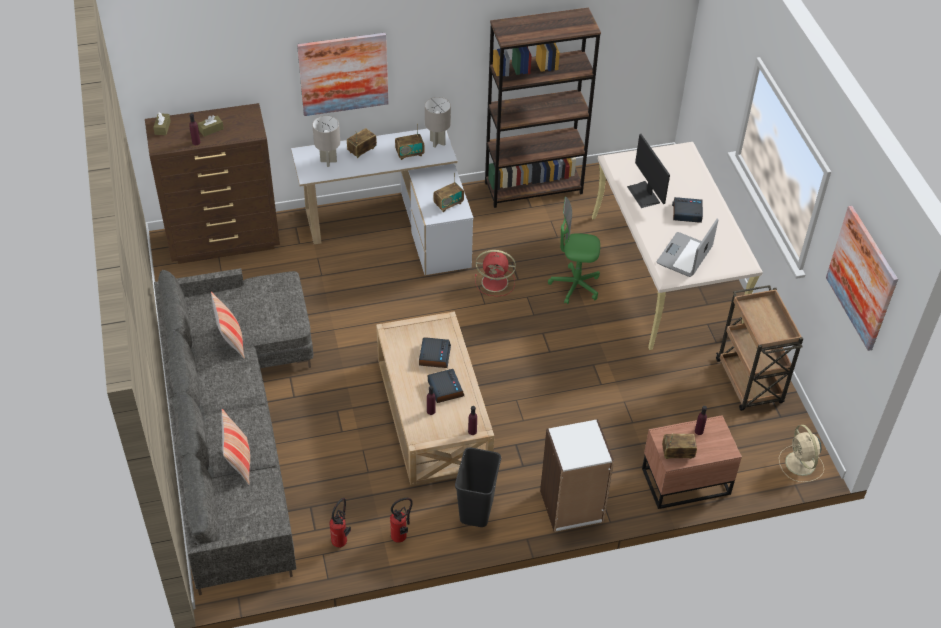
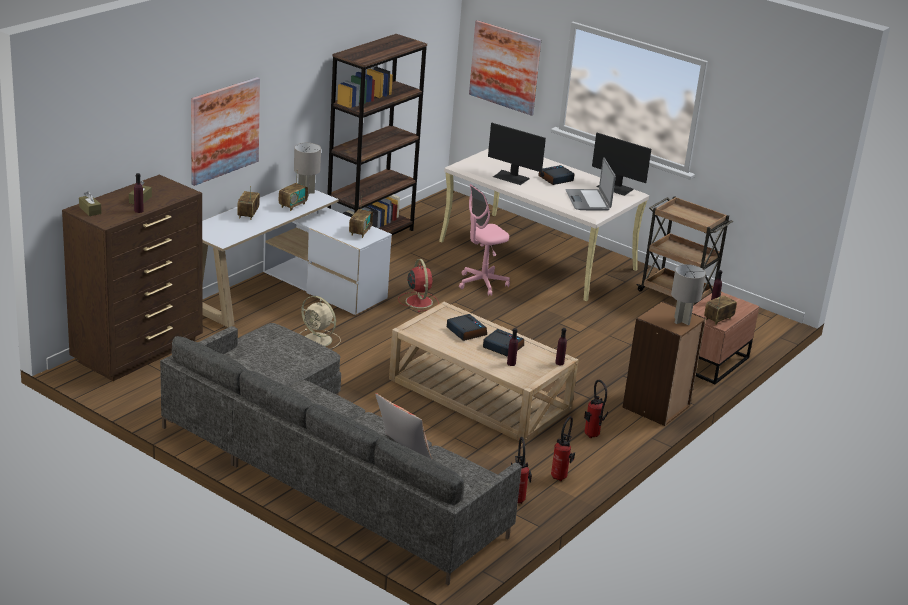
camera: 40 degrees left, 20 degrees down
pillow [211,292,245,359] -> none
grey table lamp [312,115,340,167] -> grey table lamp moved to [671,264,706,325]
black trash can [455,448,501,527] -> fire extinguisher [584,380,608,438]
red fan [475,250,516,296] -> red fan turned 75 degrees counterclockwise [398,259,438,312]
white bookcase [540,419,614,532] -> brown bookcase [623,301,706,426]
green office chair [548,197,600,304] -> pink office chair [459,184,510,296]
beige fan [779,425,824,482] -> beige fan moved to [299,296,341,349]
picture [826,206,898,351] -> picture moved to [469,20,541,116]
none -> monitor [592,133,651,196]

